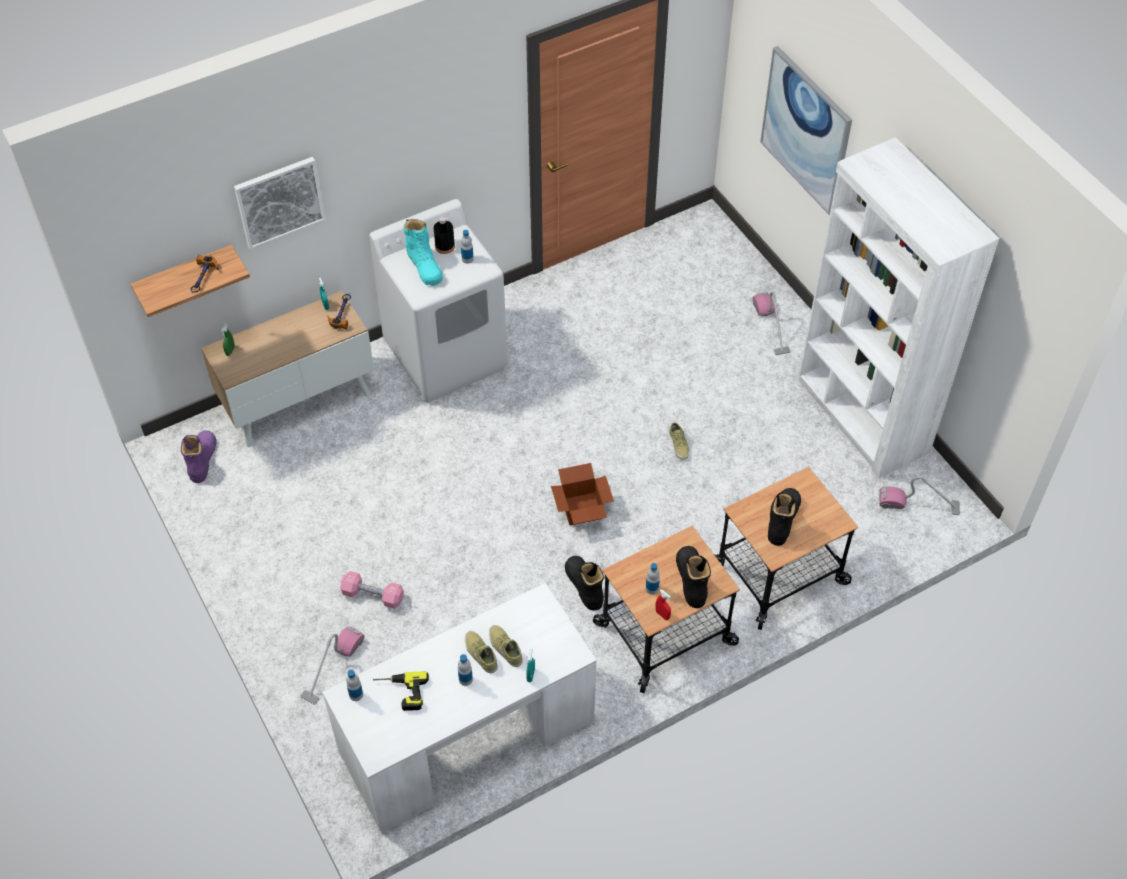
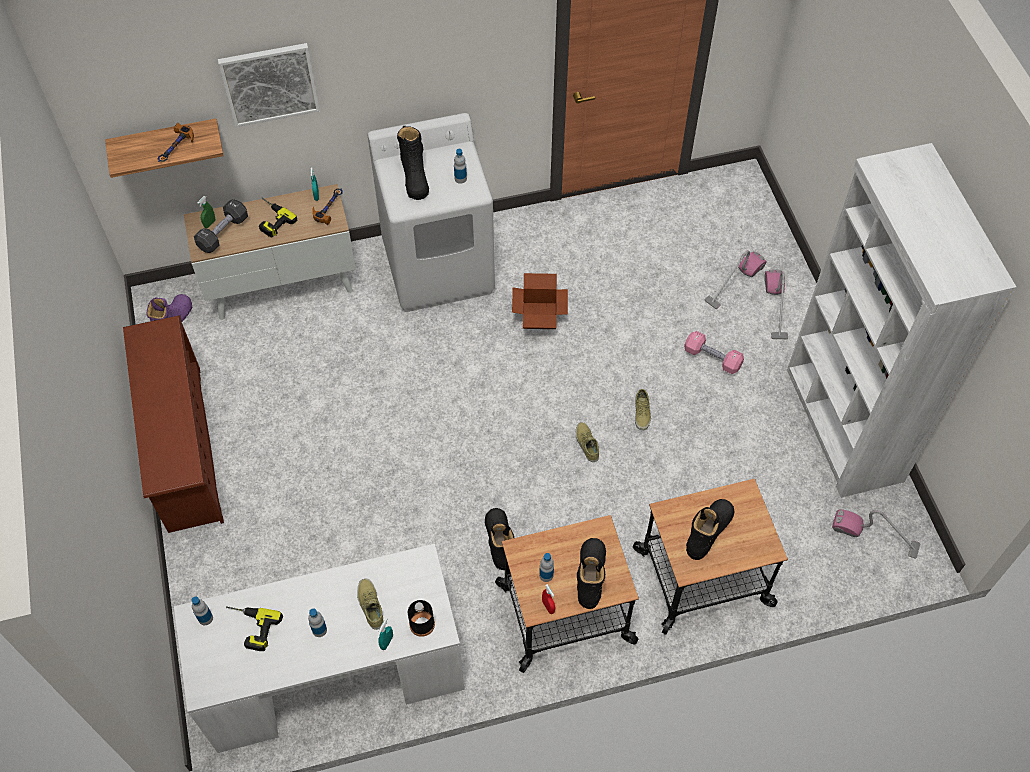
camera: 15 degrees right, 5 degrees up
vacuum cleaner [300,626,364,705] -> vacuum cleaner moved to [704,250,767,309]
pink dumbbell [340,571,404,609] -> pink dumbbell moved to [684,331,744,374]
turquoise boot [404,219,443,286] -> black boot [397,126,429,200]
black bottle [434,217,455,254] -> black bottle moved to [408,600,435,637]
beige shoe [465,631,498,673] -> beige shoe moved to [576,422,599,462]
cardboard box [551,463,614,525] -> cardboard box moved to [512,273,568,329]
picture [760,46,852,215] -> none
none -> brown shoe rack [123,315,224,533]
none -> black dumbbell [194,199,248,253]
none -> power drill [259,198,298,237]

